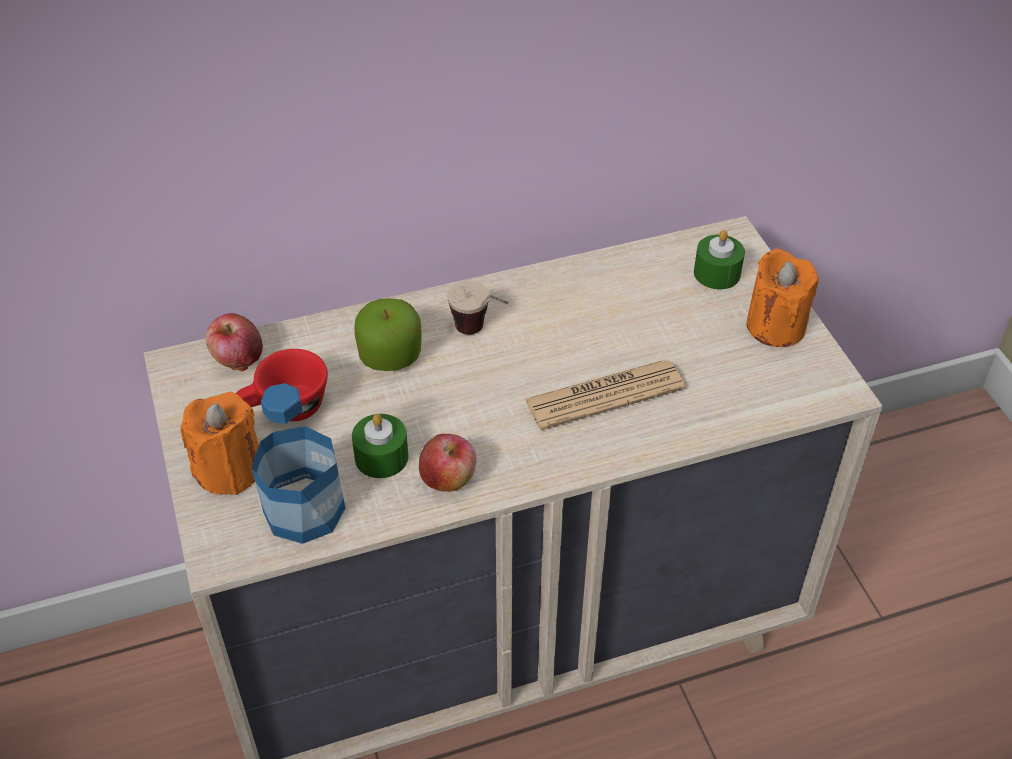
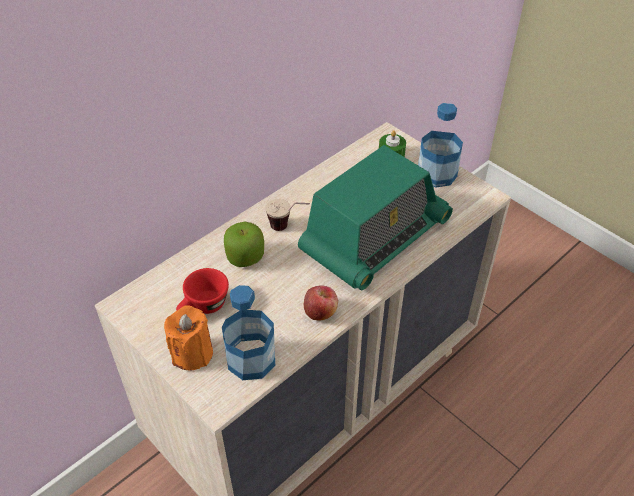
camera: 25 degrees left, 0 degrees up
apple [206,313,263,372] -> none
green candle [352,414,408,478] -> none
newspaper [524,360,685,430] -> radio [298,145,453,290]
orange candle [746,248,819,347] -> bottle [418,103,463,187]

